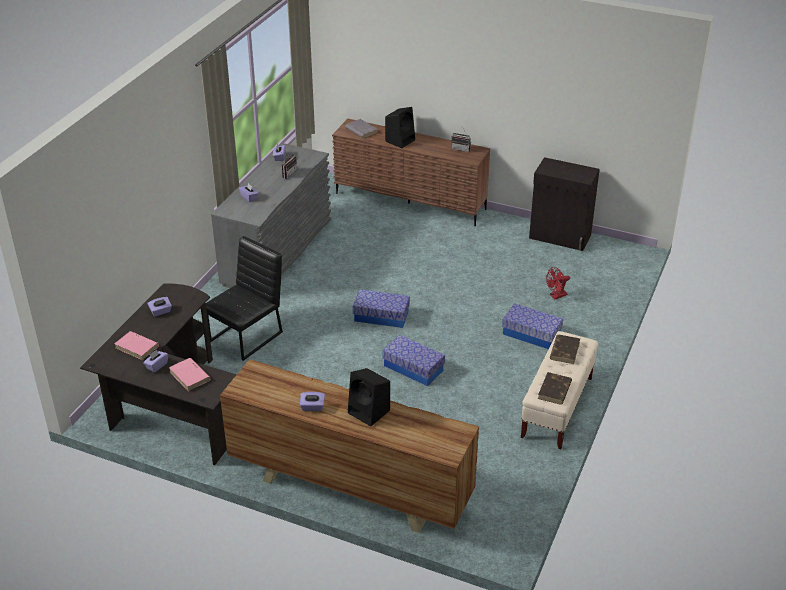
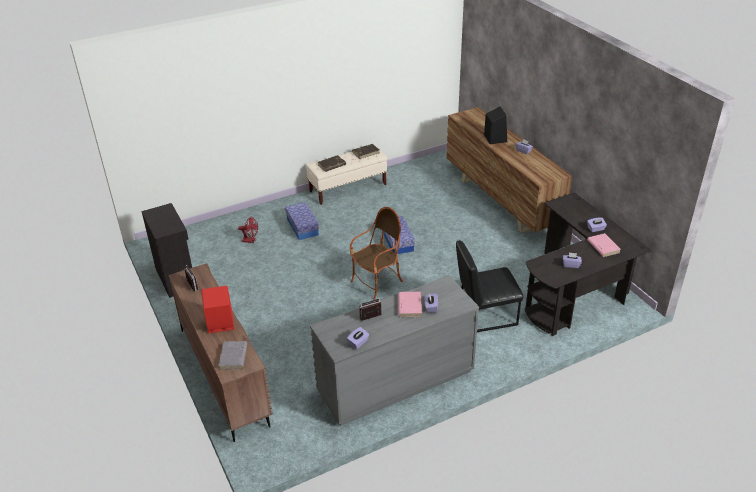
camera: 140 degrees left, 0 degrees up
pink book [169,358,211,391] -> pink book moved to [398,292,422,317]
storage box [353,289,410,328] -> armchair [350,207,403,300]
black speaker [385,107,415,148] -> red speaker [202,286,234,333]

